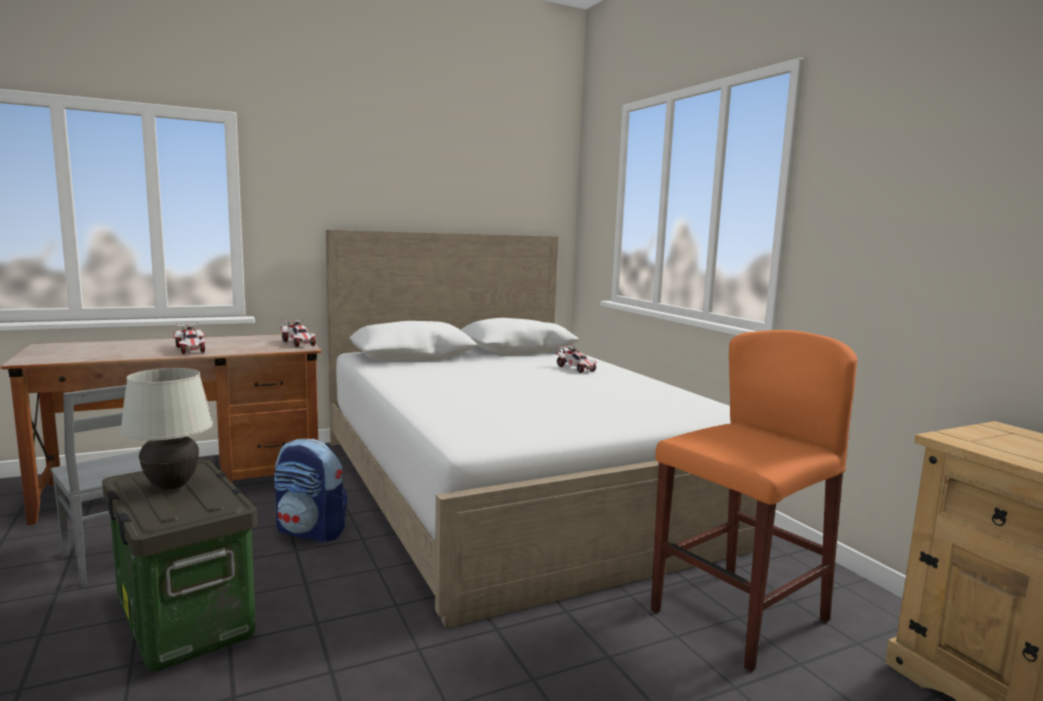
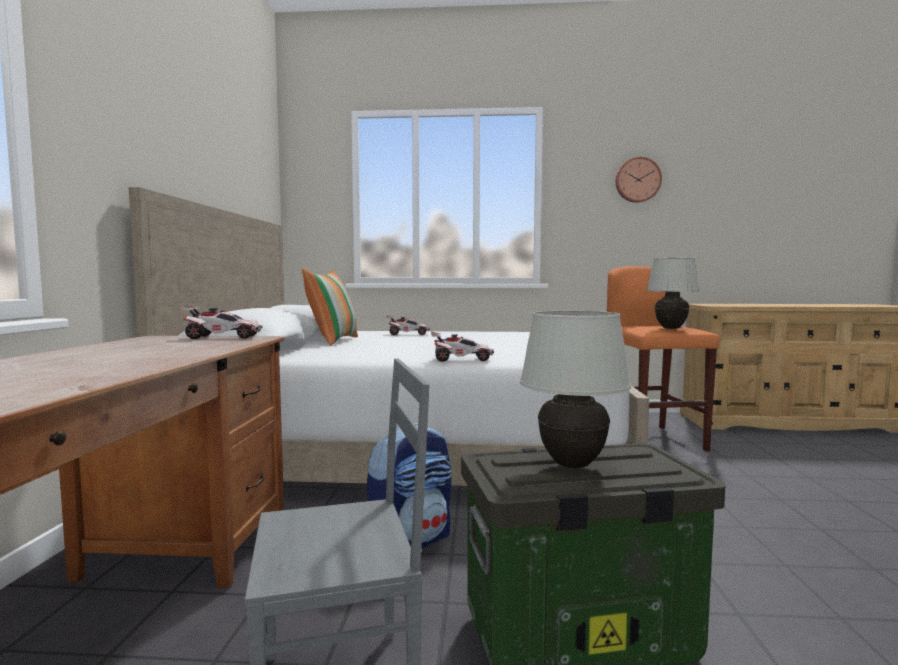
camera: 60 degrees left, 5 degrees down
toy car [173,322,206,354] -> toy car moved to [430,331,494,362]
none -> pillow [302,268,358,346]
none -> wall clock [615,157,662,203]
none -> white table lamp [646,258,700,329]

